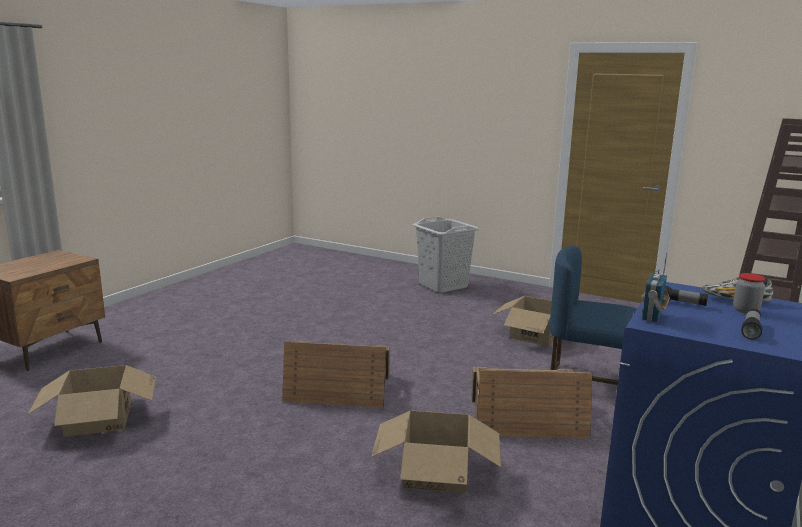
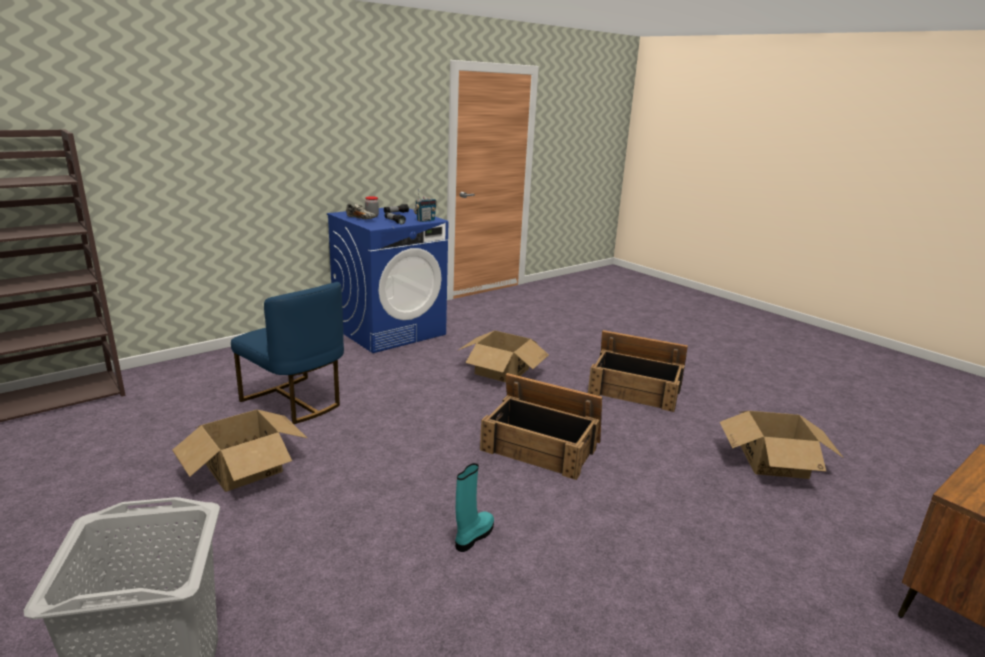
camera: 160 degrees left, 5 degrees up
crate [471,367,592,439] -> crate moved to [588,330,688,412]
none -> turquoise boot [455,463,494,552]

